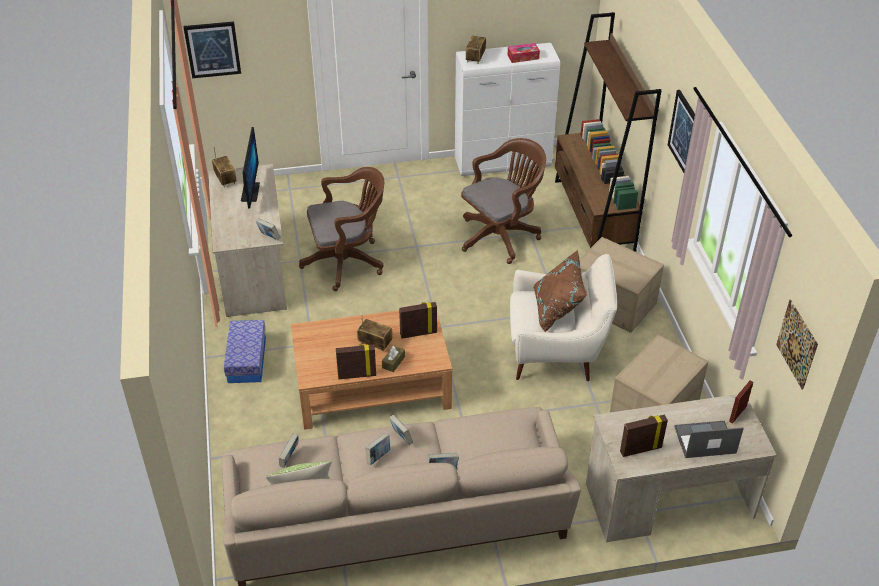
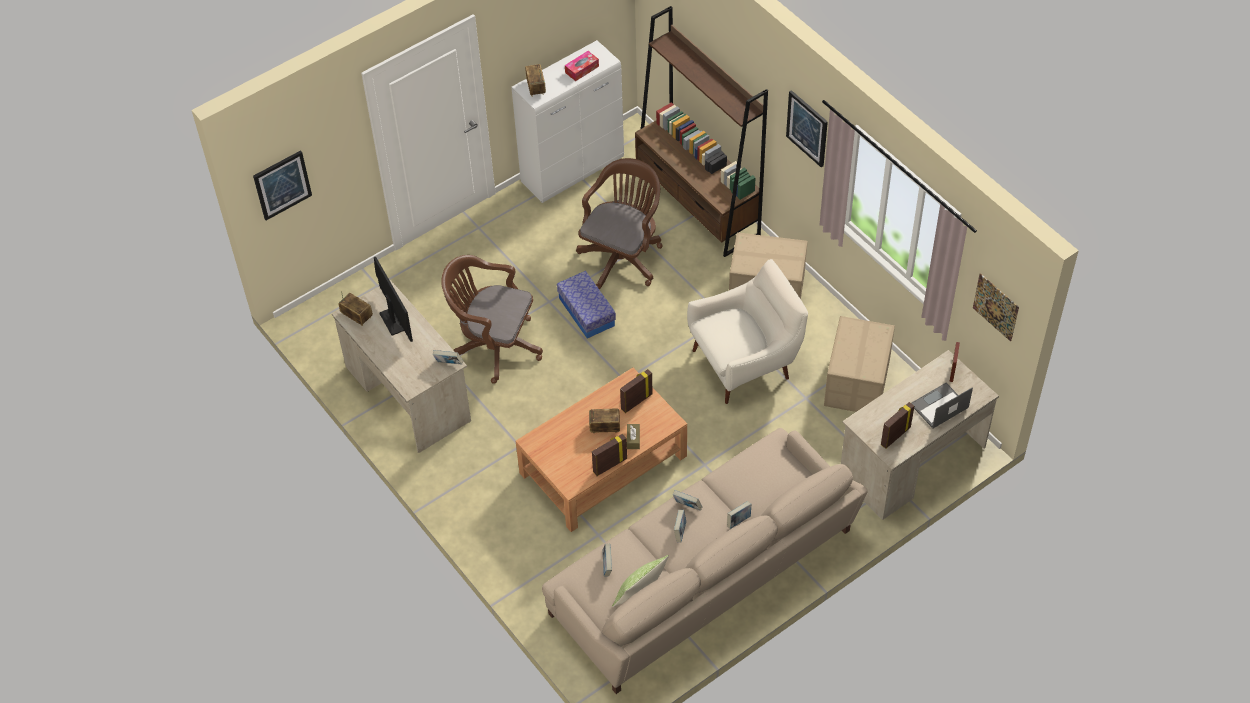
camera: 25 degrees left, 10 degrees up
storage box [224,320,266,383] -> storage box moved to [557,271,616,339]
brown office chair [299,167,384,291] -> brown office chair turned 120 degrees counterclockwise [441,255,543,384]
brown pillow [533,250,587,332] -> none

